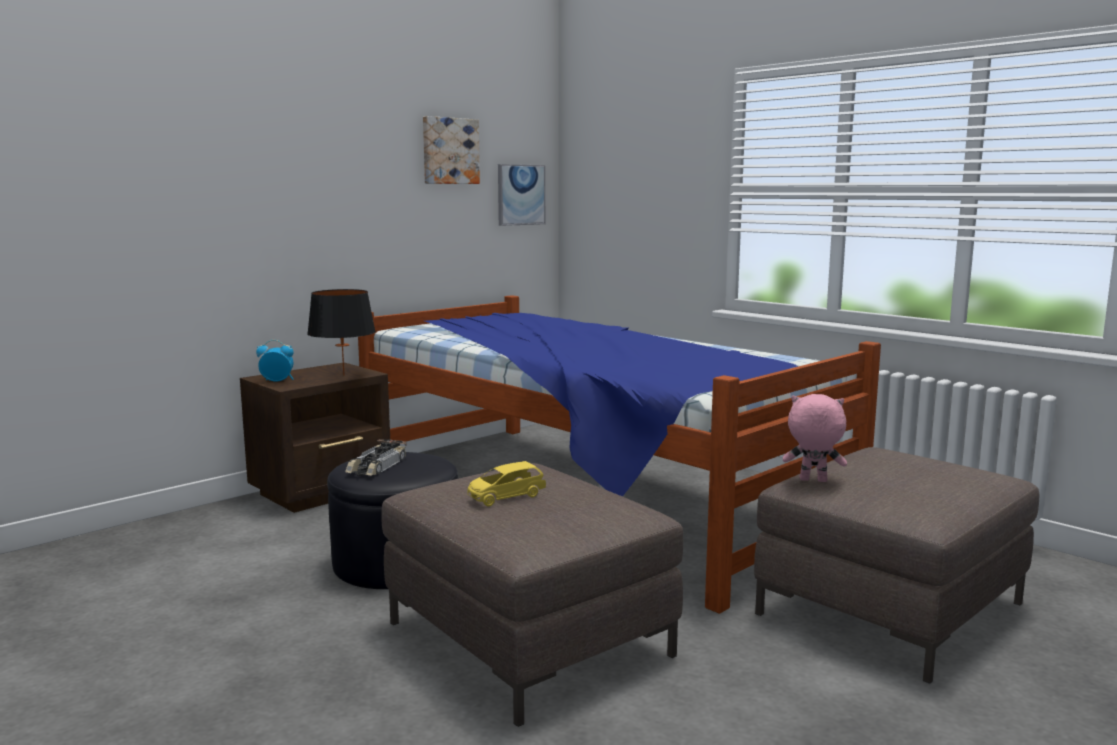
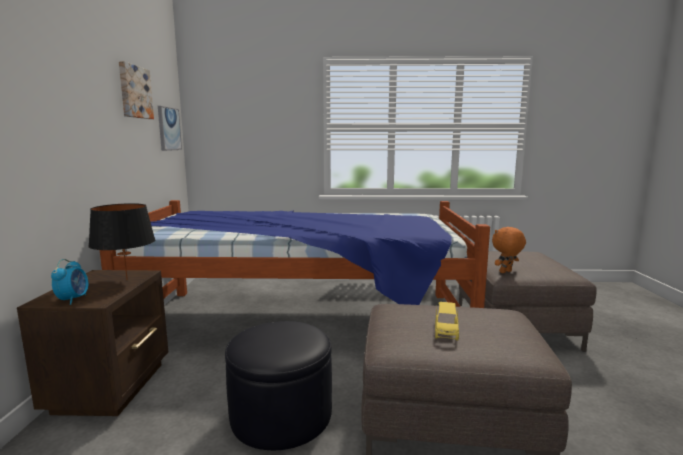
camera: 45 degrees left, 0 degrees up
alarm clock [256,340,294,382] -> alarm clock turned 135 degrees clockwise [51,259,88,305]
toy car [345,439,407,476] -> none
pink plush toy [783,394,847,482] -> orange plush toy [492,227,526,273]

